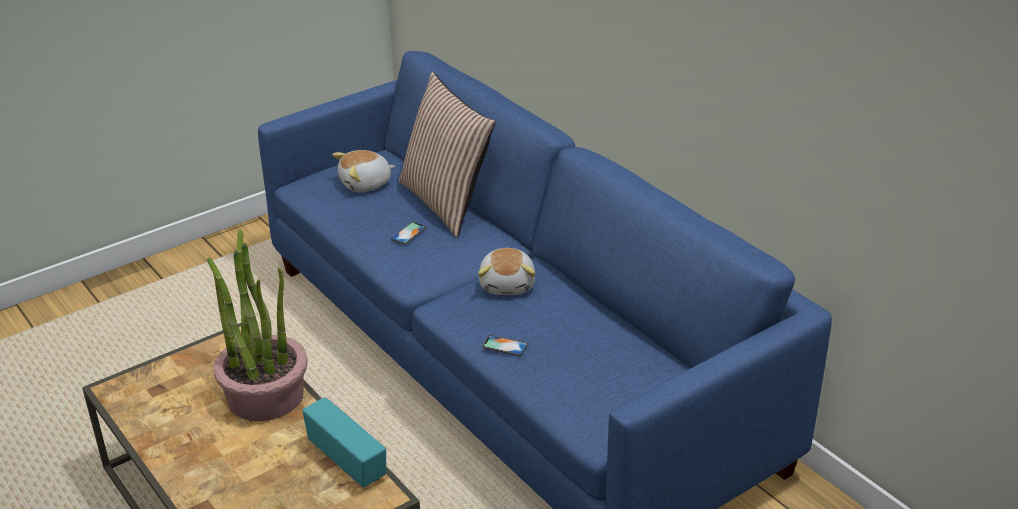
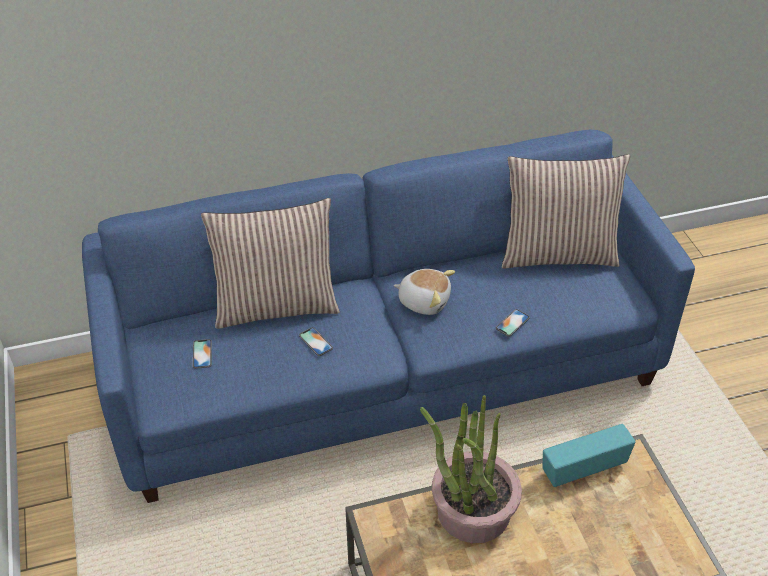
camera: 70 degrees left, 10 degrees up
plush toy [332,150,395,192] -> phone [193,339,212,369]
none -> pillow [502,154,630,269]

